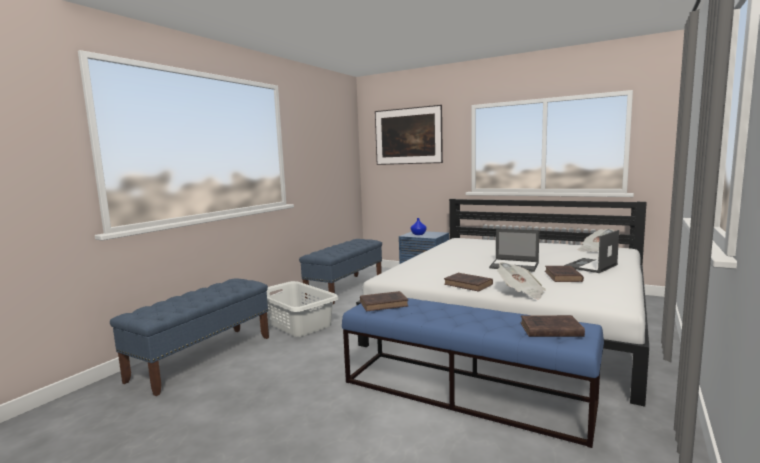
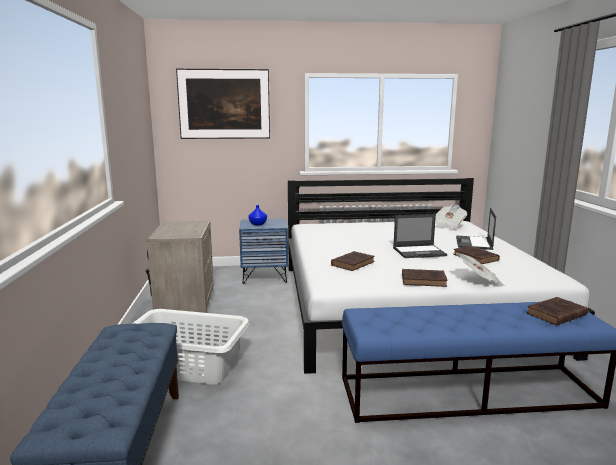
camera: 35 degrees left, 5 degrees up
blue bench [299,239,382,304] -> beige nightstand [145,221,214,313]
brown book [360,291,409,311] -> brown book moved to [331,251,375,271]

